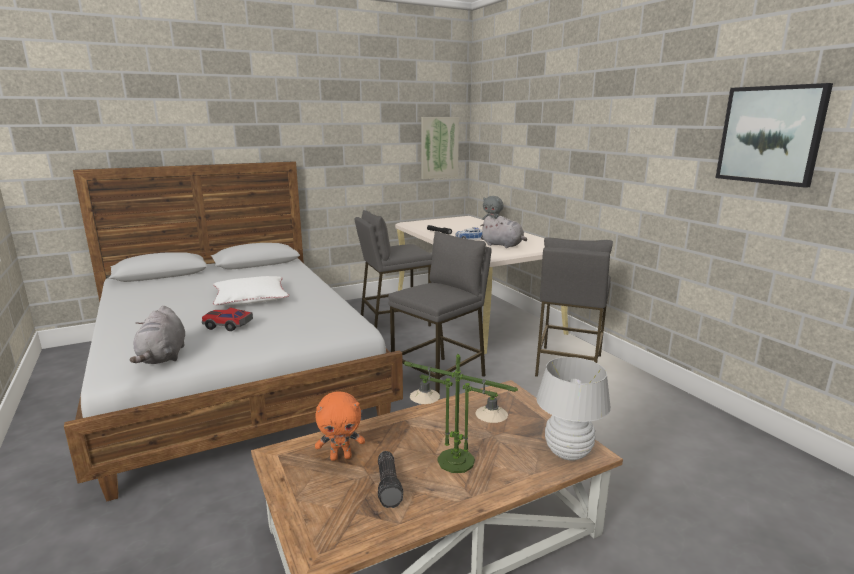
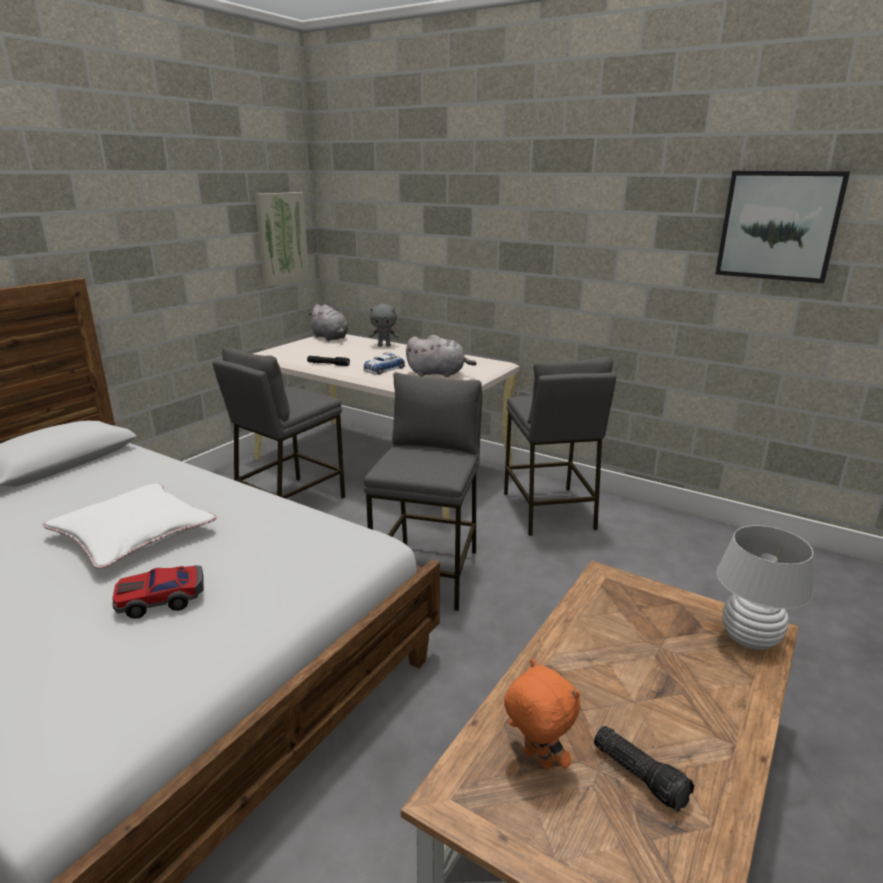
camera: 30 degrees left, 5 degrees up
grey plush toy [130,306,185,364] -> grey plush toy moved to [308,304,349,341]
orange plush toy [315,391,365,461] -> orange plush toy turned 90 degrees counterclockwise [504,659,580,770]
table lamp [404,354,518,473] -> none

